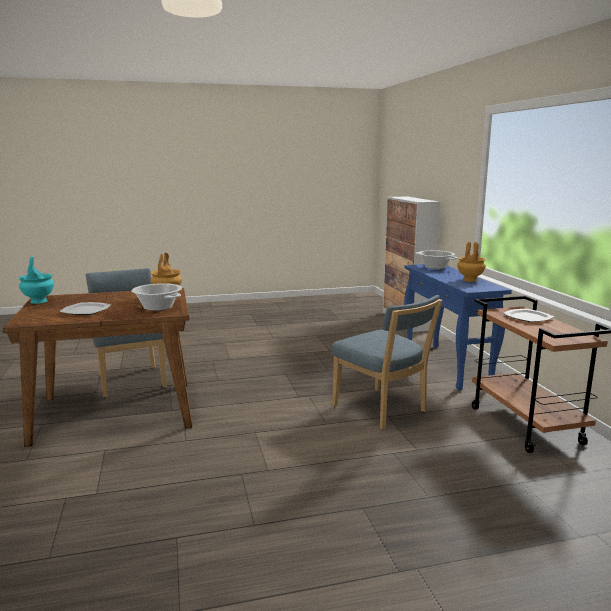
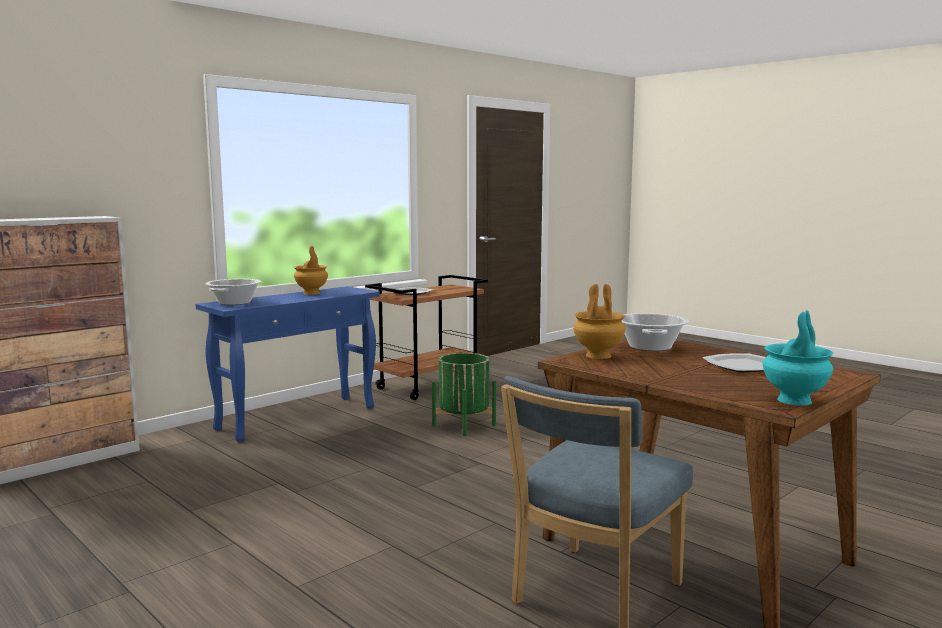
camera: 120 degrees left, 5 degrees down
blue chair [331,295,442,430] -> green planter [432,353,496,436]

